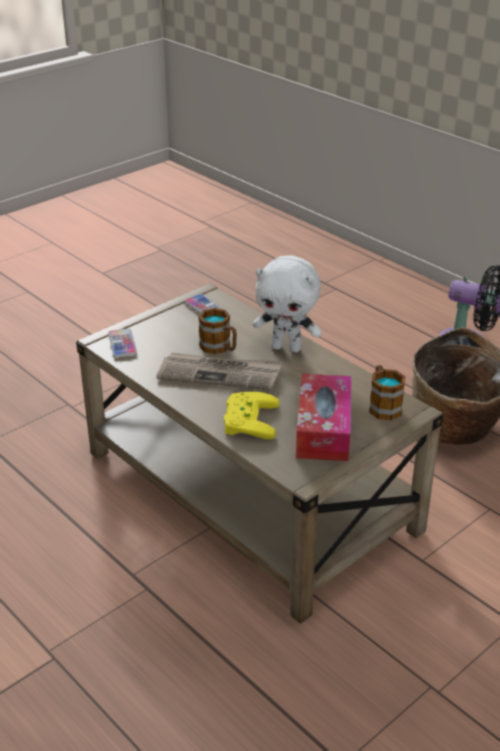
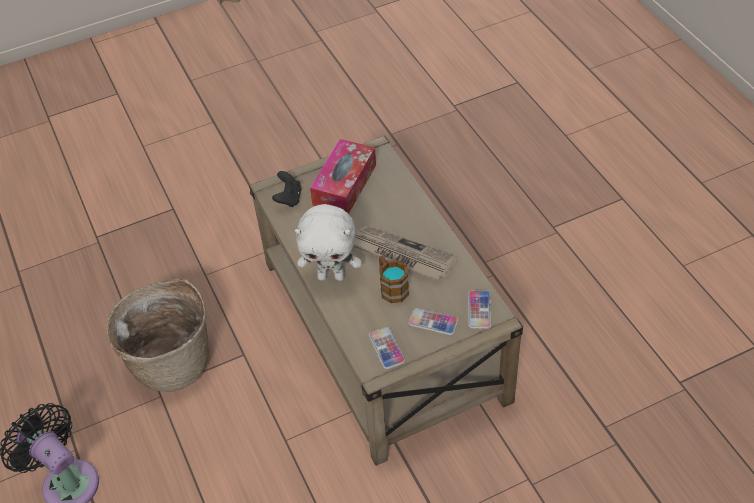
camera: 160 degrees left, 15 degrees up
yellow game controller [224,392,279,439] -> none
white plush toy [253,255,321,352] -> white plush toy turned 150 degrees clockwise [295,204,362,281]
mug [369,365,405,420] -> black game controller [272,171,302,207]
none -> phone [408,308,458,335]

